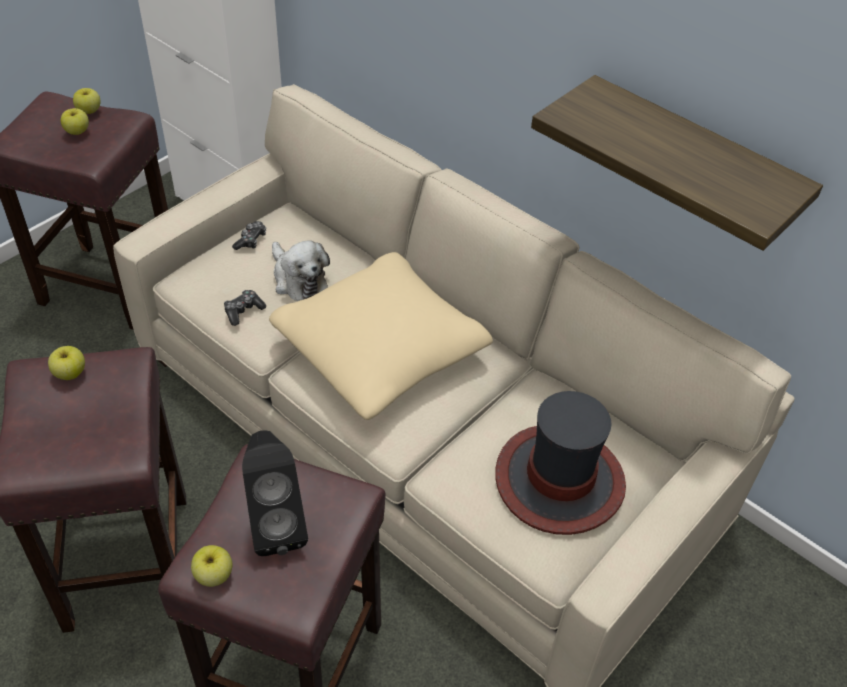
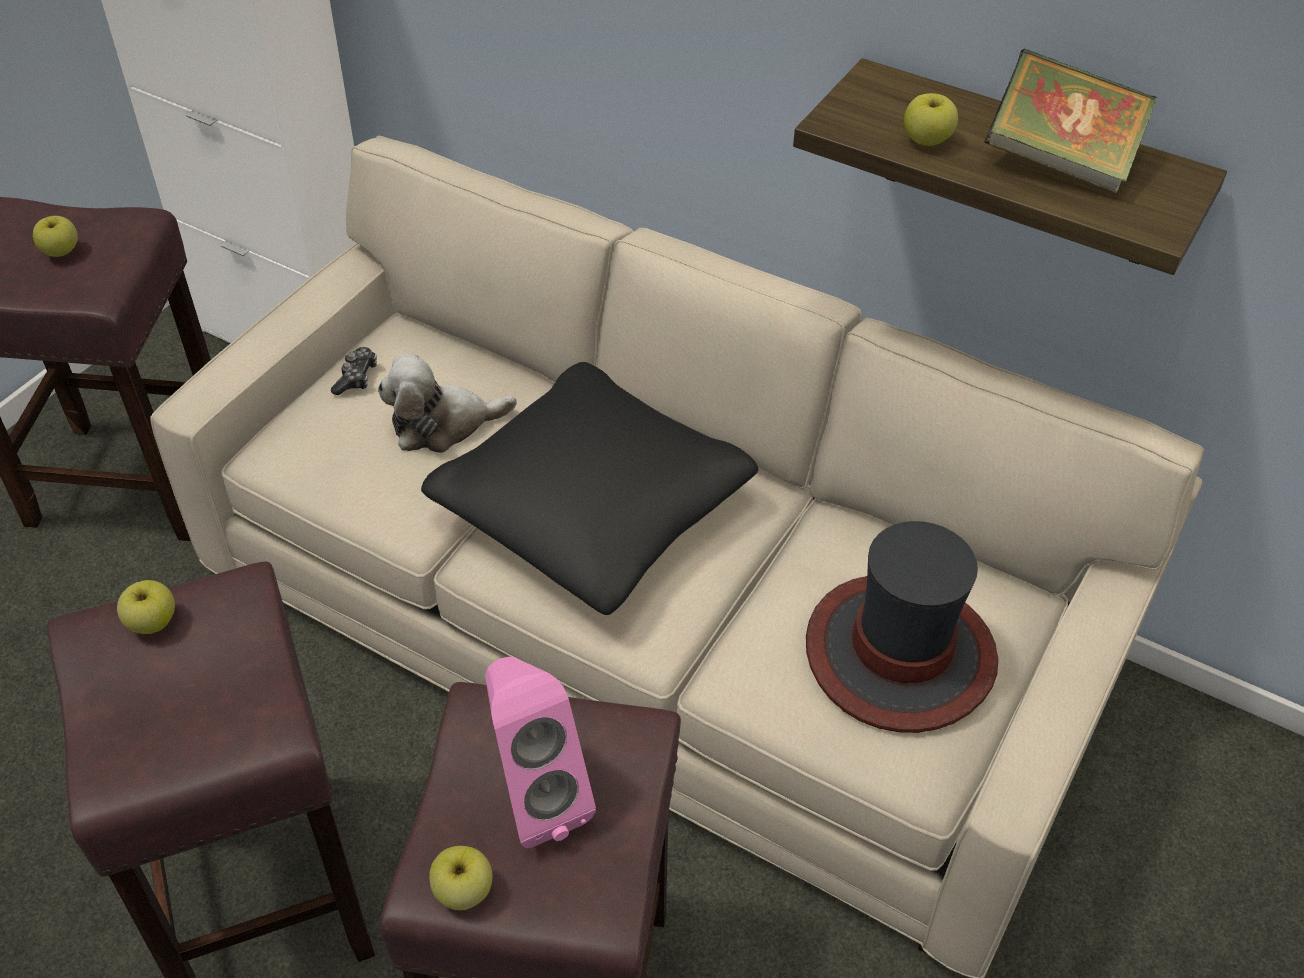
camera: 10 degrees left, 0 degrees up
apple [73,88,101,114] -> apple moved to [904,93,958,146]
game controller [224,290,266,326] -> none
black speaker [242,431,308,556] -> pink speaker [485,657,596,848]
beige pillow [269,252,493,420] -> black pillow [421,362,758,615]
plush toy [272,240,330,301] -> plush toy turned 120 degrees clockwise [377,354,517,453]
none -> book [984,49,1157,194]

